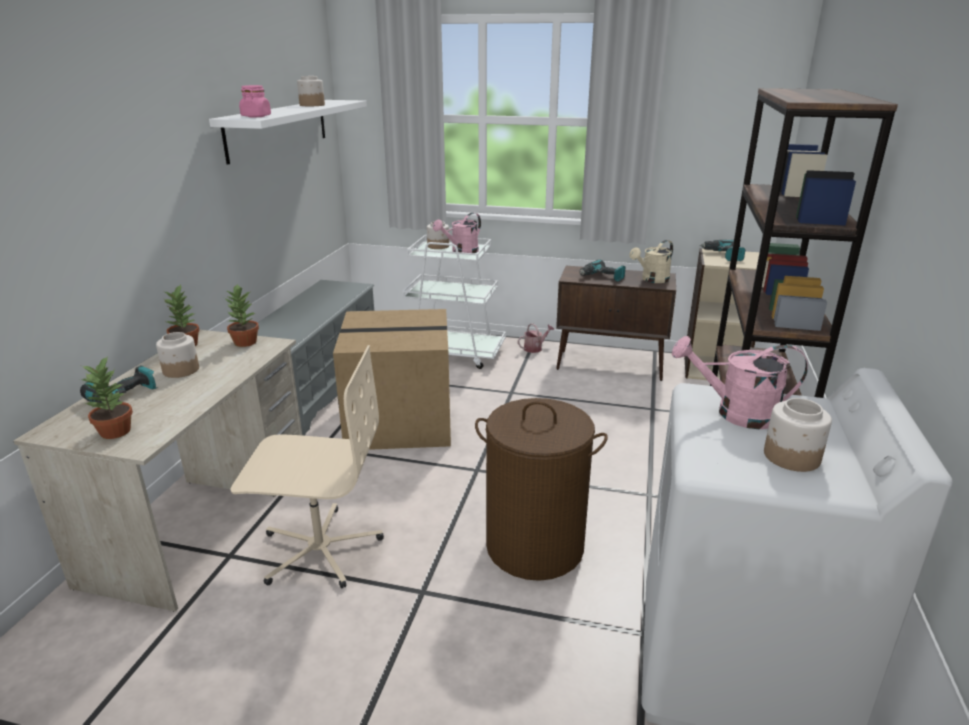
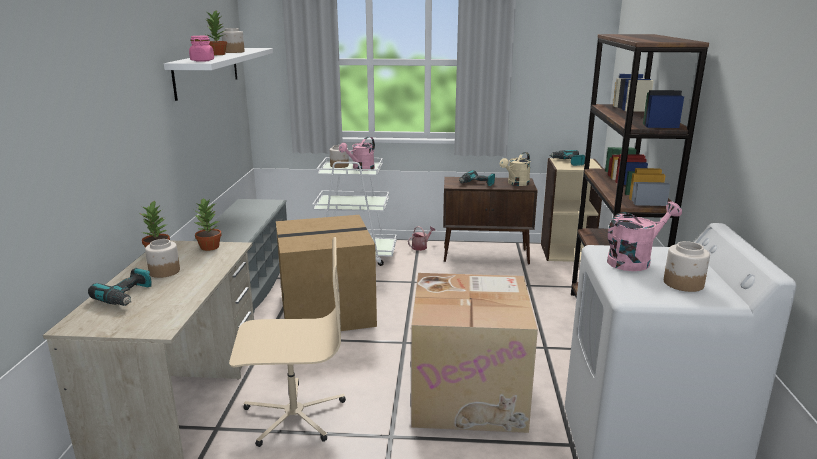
camera: 10 degrees left, 5 degrees down
potted plant [80,355,133,439] -> potted plant moved to [205,10,227,55]
brown laundry basket [475,398,608,581] -> cardboard box [411,273,538,433]
pink watering can [672,336,808,429] -> pink watering can turned 150 degrees clockwise [607,201,682,271]

